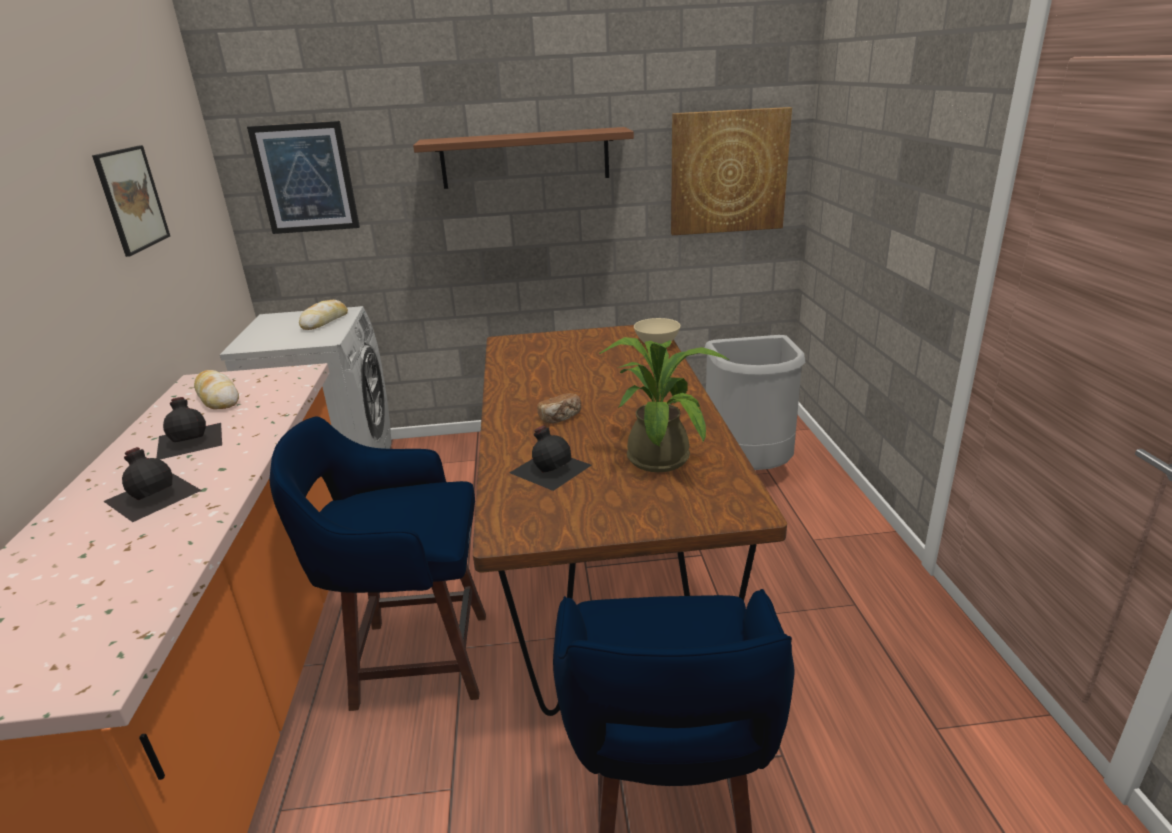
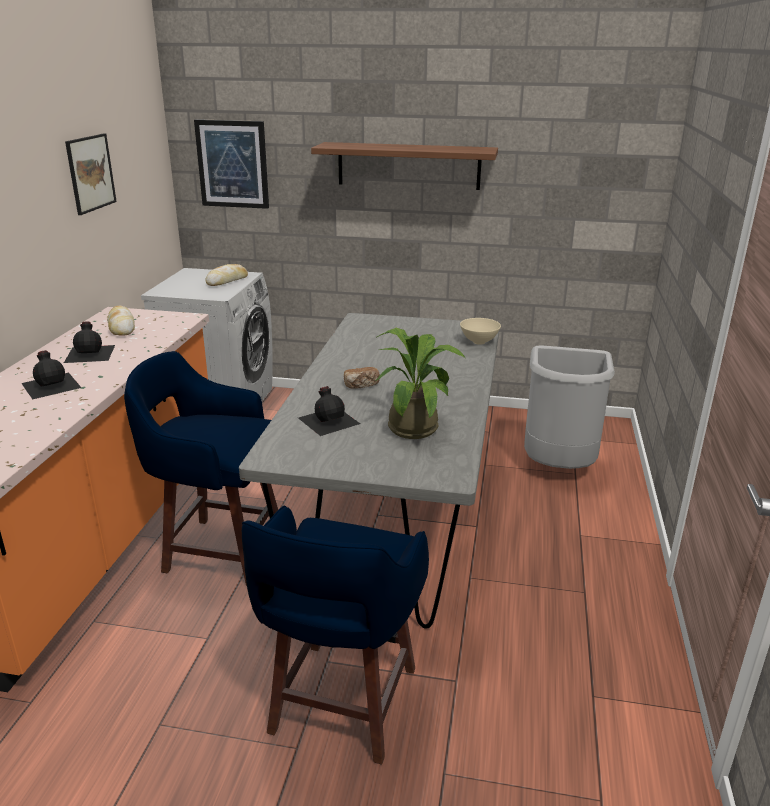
camera: 15 degrees right, 0 degrees up
brown dining table [473,325,787,716] -> grey dining table [239,313,499,629]
picture [671,107,792,235] -> none

